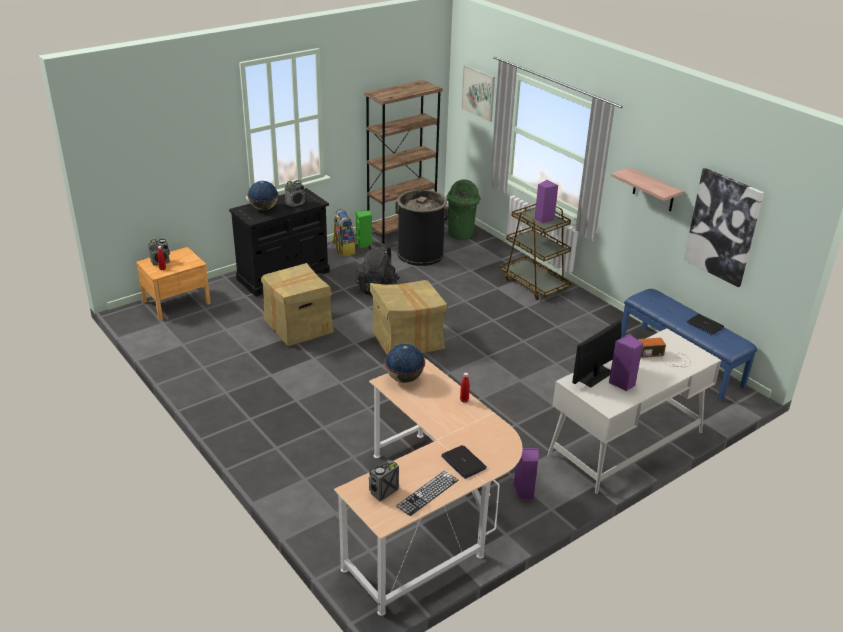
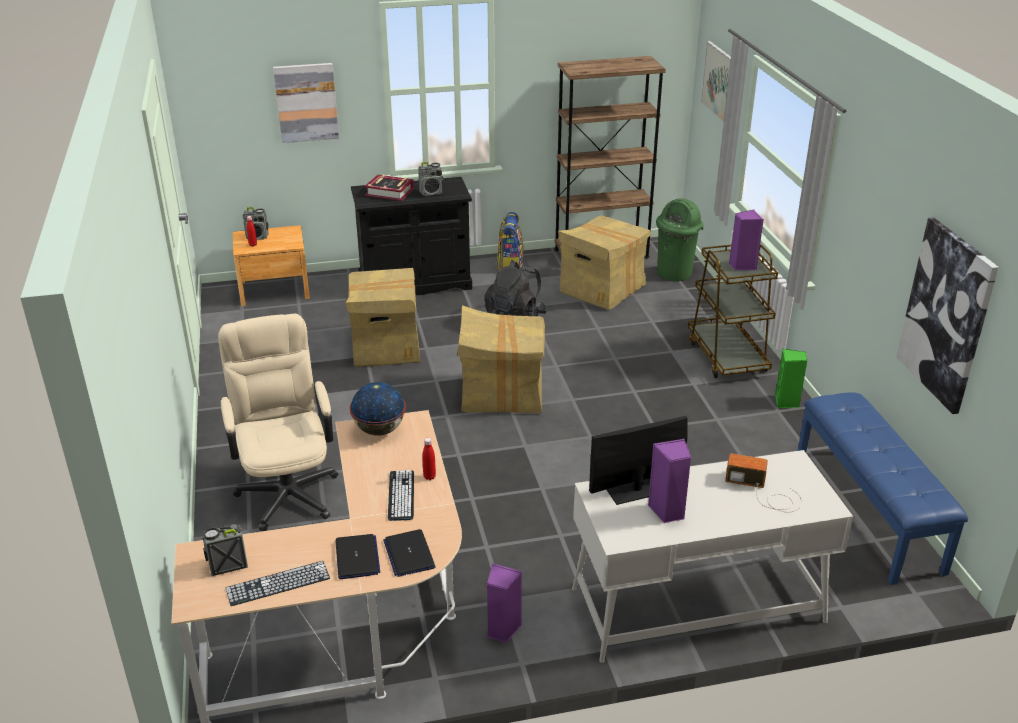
camera: 25 degrees right, 0 degrees up
globe [247,181,278,210] -> book [364,175,414,201]
green speaker [356,210,372,248] -> green speaker moved to [775,349,808,409]
black trash can [395,190,449,266] -> cardboard box [558,216,651,310]
shelf [611,167,683,211] -> none
laptop [687,314,724,335] -> laptop moved to [383,529,436,577]
none -> beige office chair [218,314,338,531]
none -> picture [273,63,339,143]
none -> keyboard [388,470,414,521]

